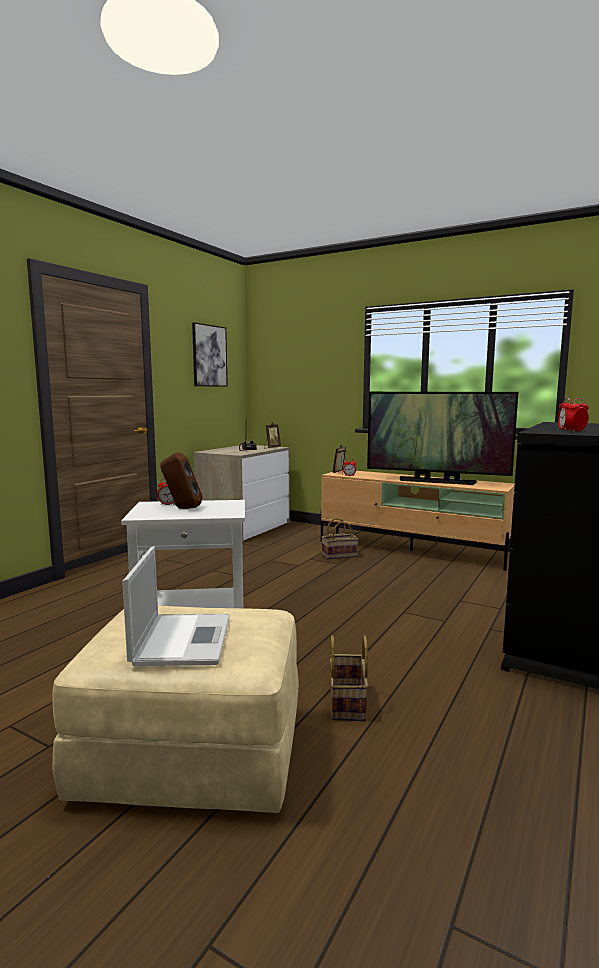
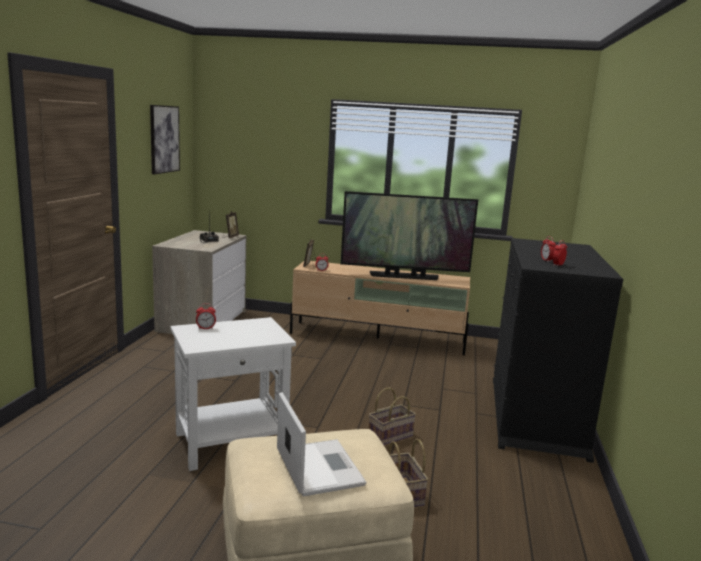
camera: 20 degrees left, 5 degrees up
brown speaker [160,452,202,509] -> none
basket [322,518,358,560] -> basket moved to [368,388,416,445]

